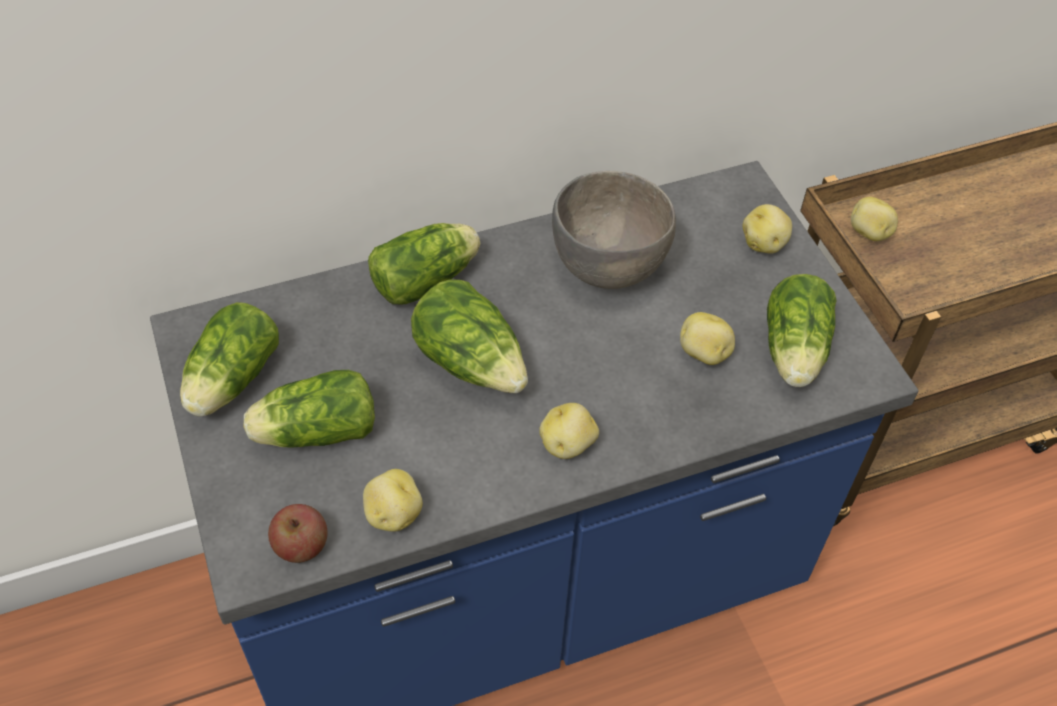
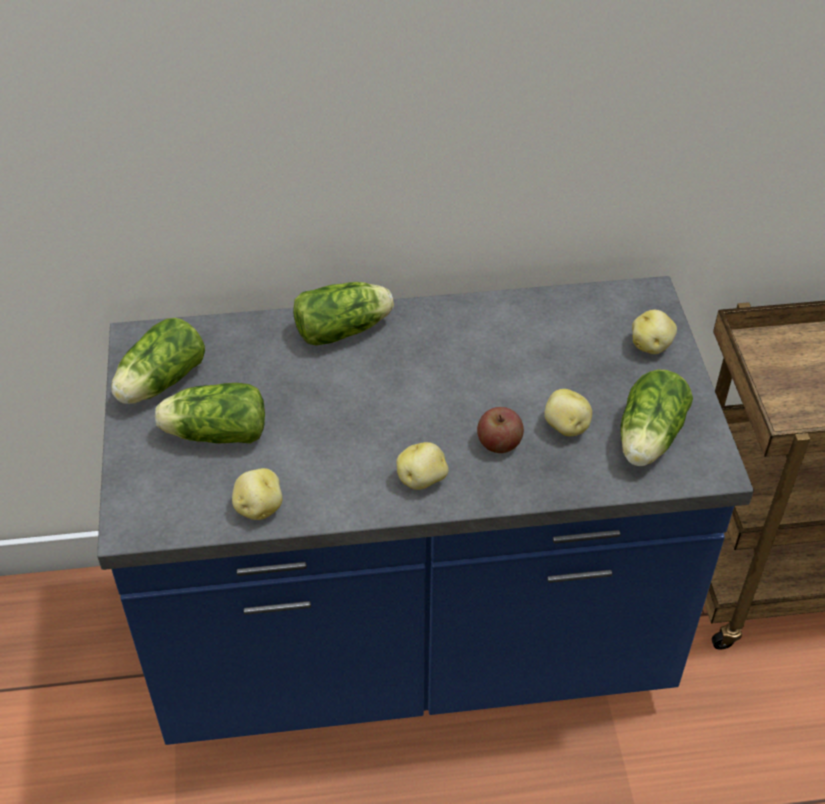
camera: 15 degrees right, 5 degrees down
apple [268,504,328,563] -> apple moved to [477,407,524,453]
lettuce [411,279,528,393] -> none
grey bowl [552,171,676,289] -> none
potato [851,197,898,241] -> none

